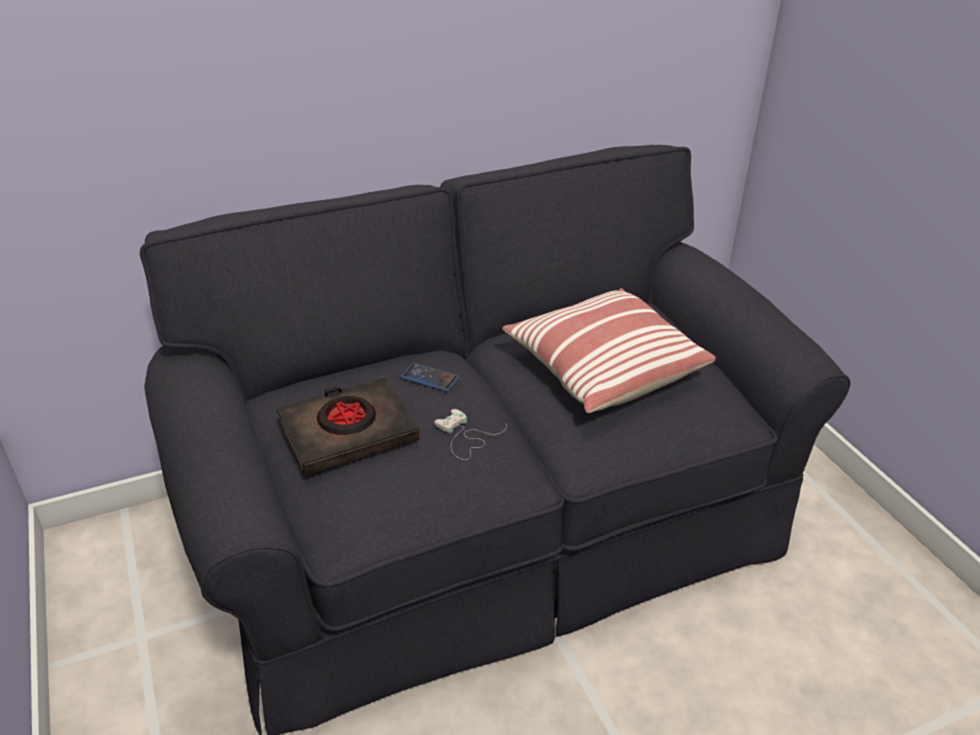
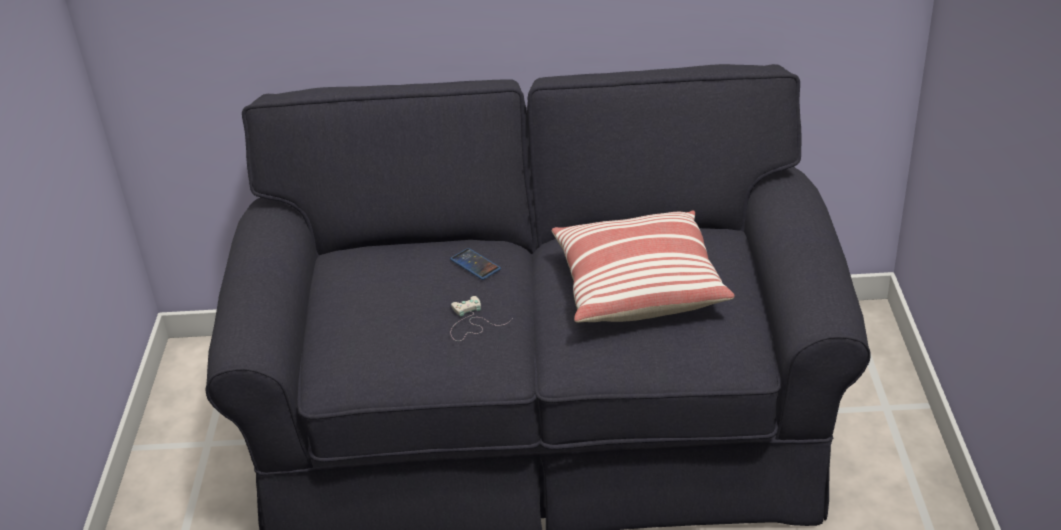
camera: 25 degrees right, 0 degrees up
black book [276,377,419,476] -> none

